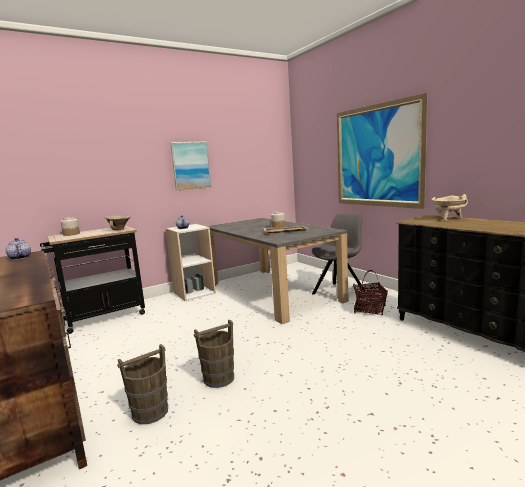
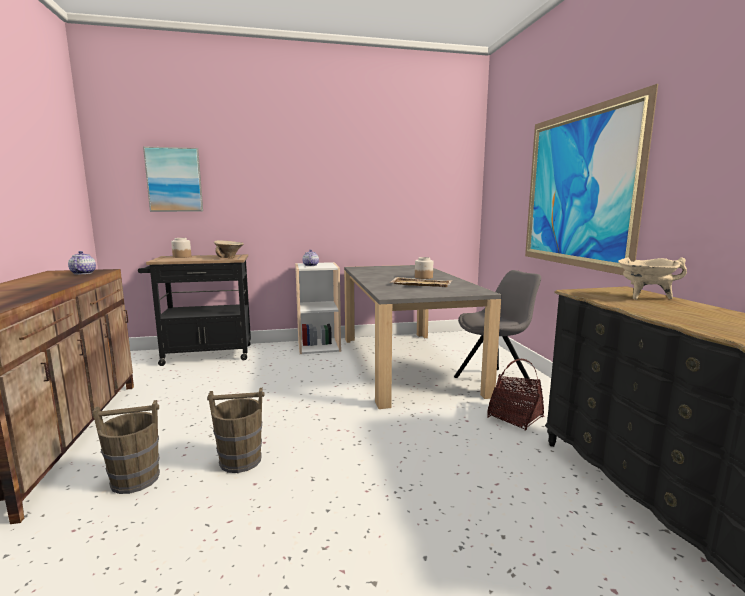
camera: 20 degrees right, 0 degrees up
picture [170,141,211,191] -> picture moved to [143,146,203,212]

